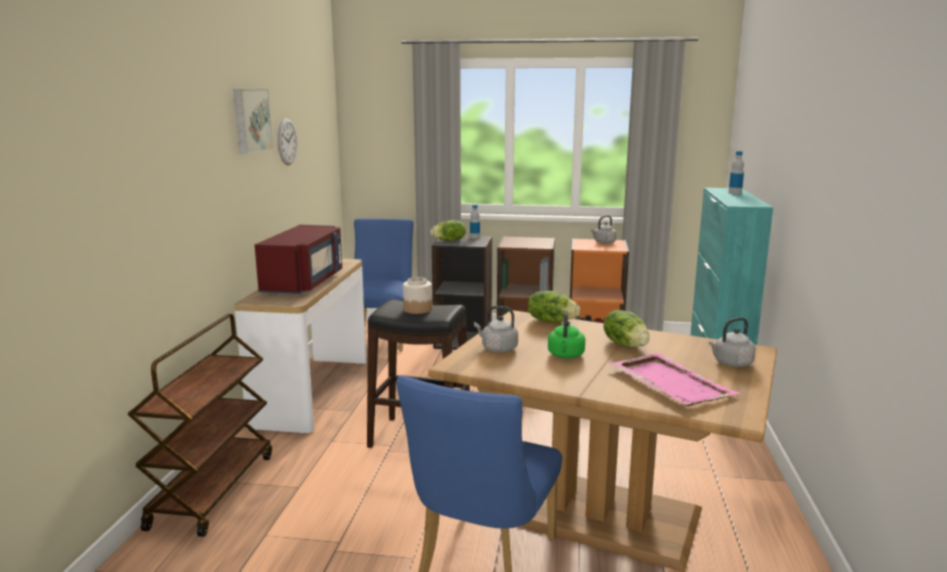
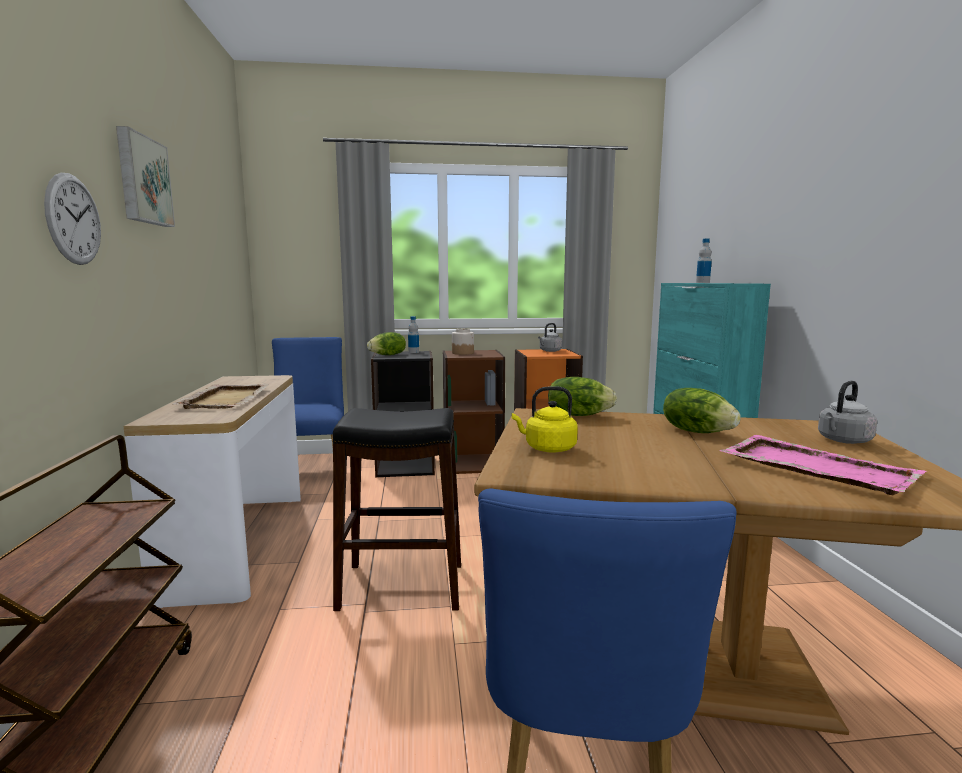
camera: 15 degrees left, 5 degrees down
red microwave [255,225,342,294] -> beige tray [173,384,269,409]
wall clock [277,118,297,165] -> wall clock moved to [44,173,101,265]
jar [403,277,432,314] -> jar moved to [452,329,474,355]
grey kettle [474,306,518,353] -> yellow kettle [512,386,578,453]
green kettle [548,310,585,358] -> none

